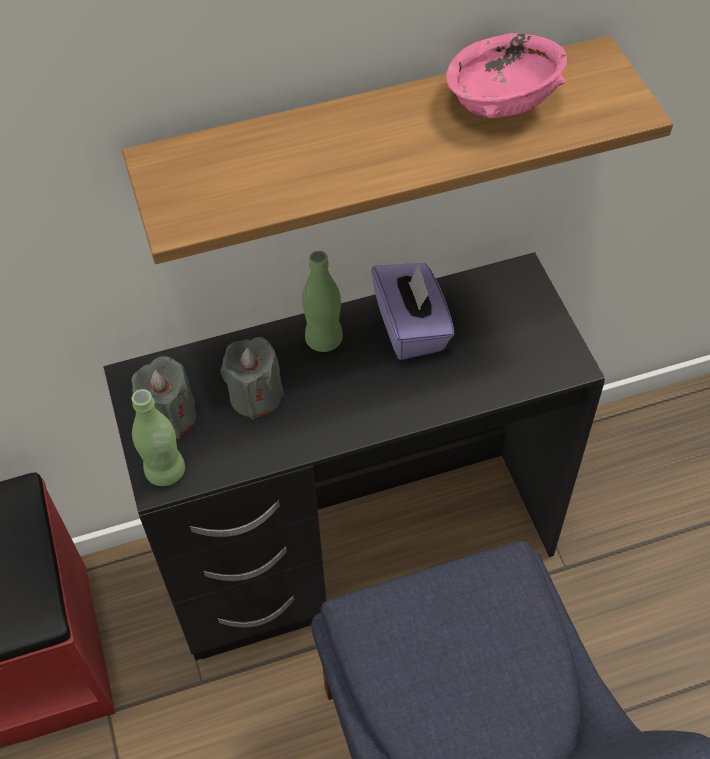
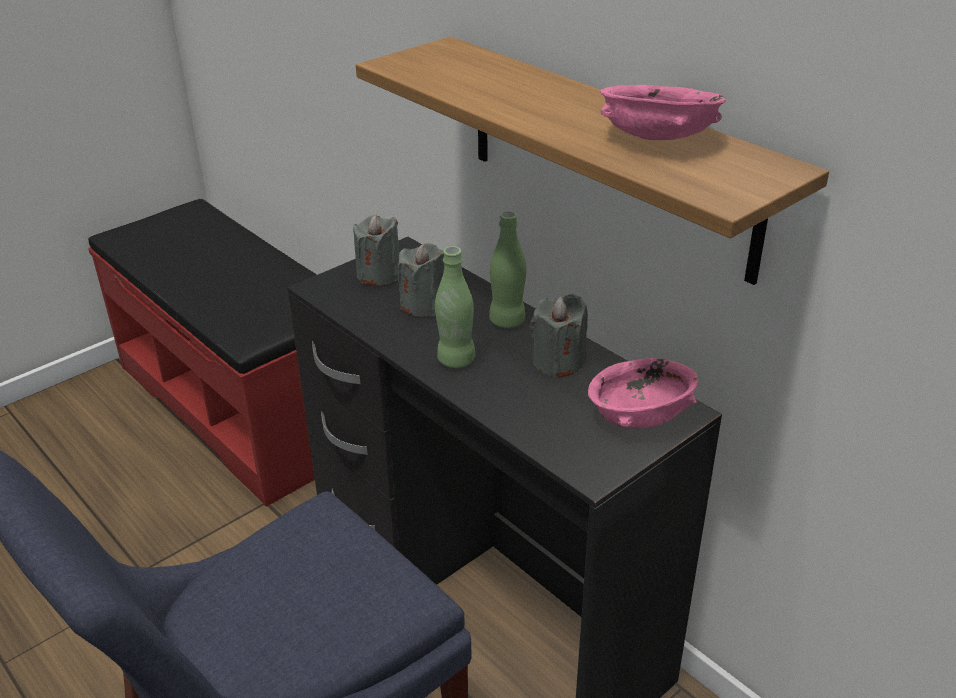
camera: 65 degrees right, 20 degrees down
green bottle [132,389,185,486] -> green bottle moved to [435,246,475,368]
purple tissue box [371,263,455,360] -> grey candle [530,294,588,378]
none -> pink bowl [588,358,698,428]

